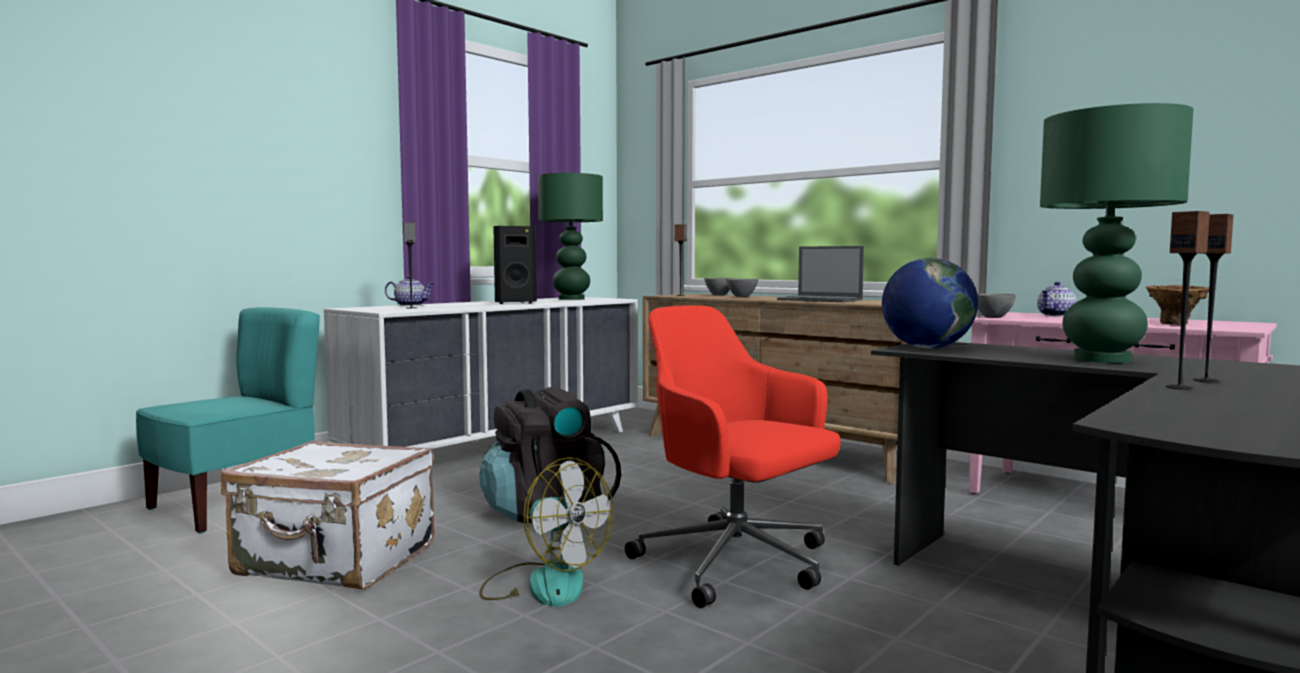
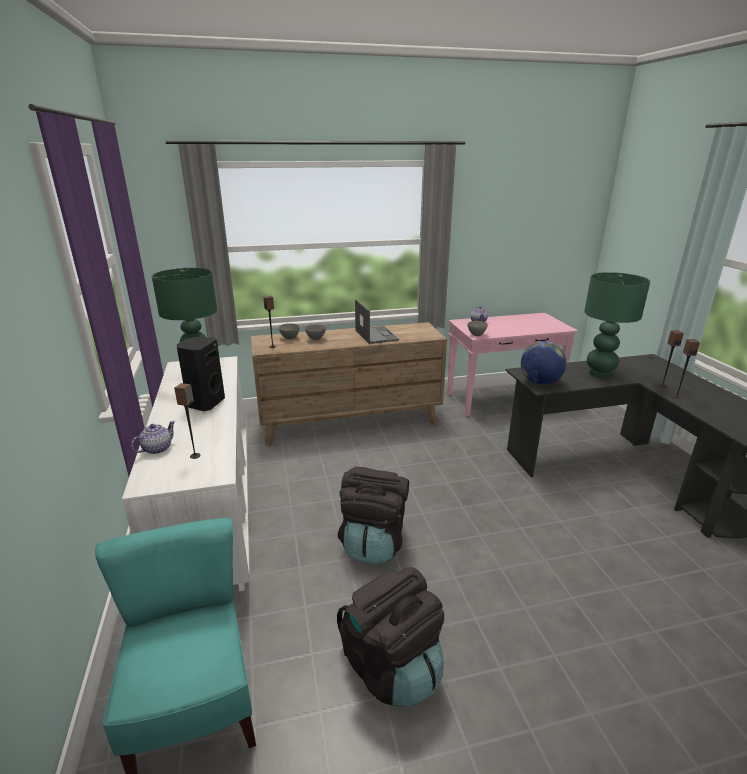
camera: 55 degrees left, 20 degrees up
white suitcase [221,440,435,589] -> black backpack [337,567,444,707]
fan [479,457,614,607] -> none
red office chair [625,305,841,608] -> none
laptop [777,246,864,302] -> laptop turned 90 degrees counterclockwise [355,299,399,344]
brown vase [1146,285,1209,325] -> none

